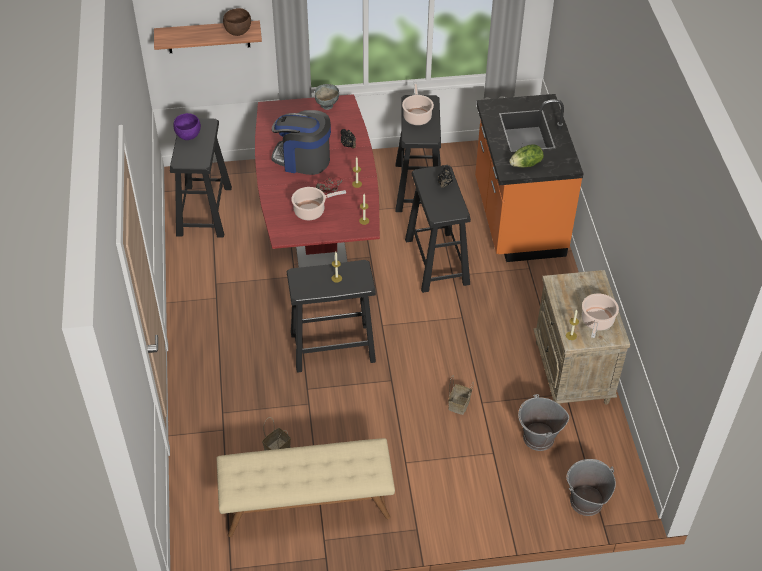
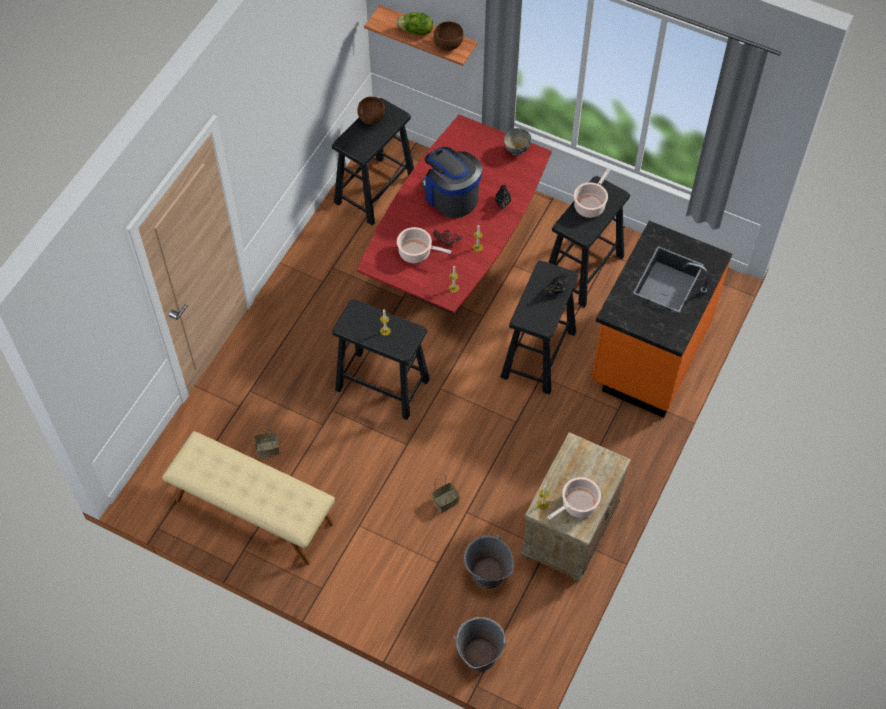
camera: 35 degrees right, 10 degrees up
purple bowl [173,113,201,140] -> brown bowl [357,97,385,125]
lettuce [509,144,544,167] -> lettuce moved to [396,12,433,35]

